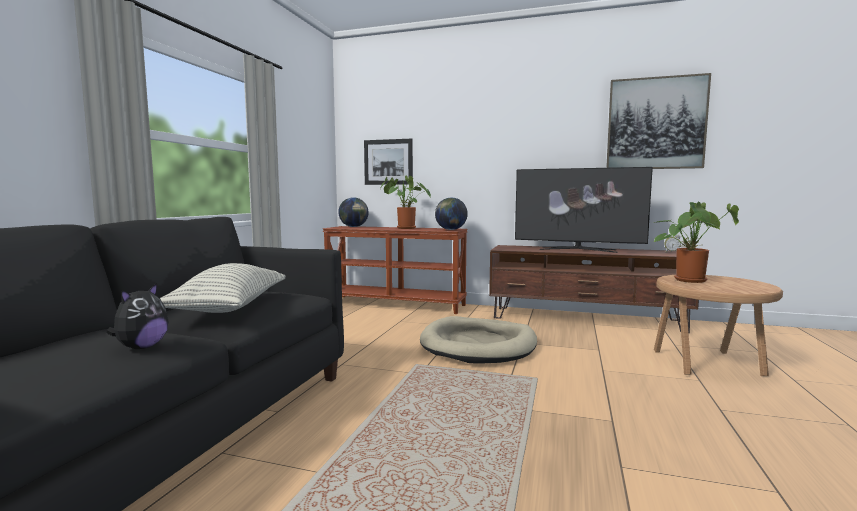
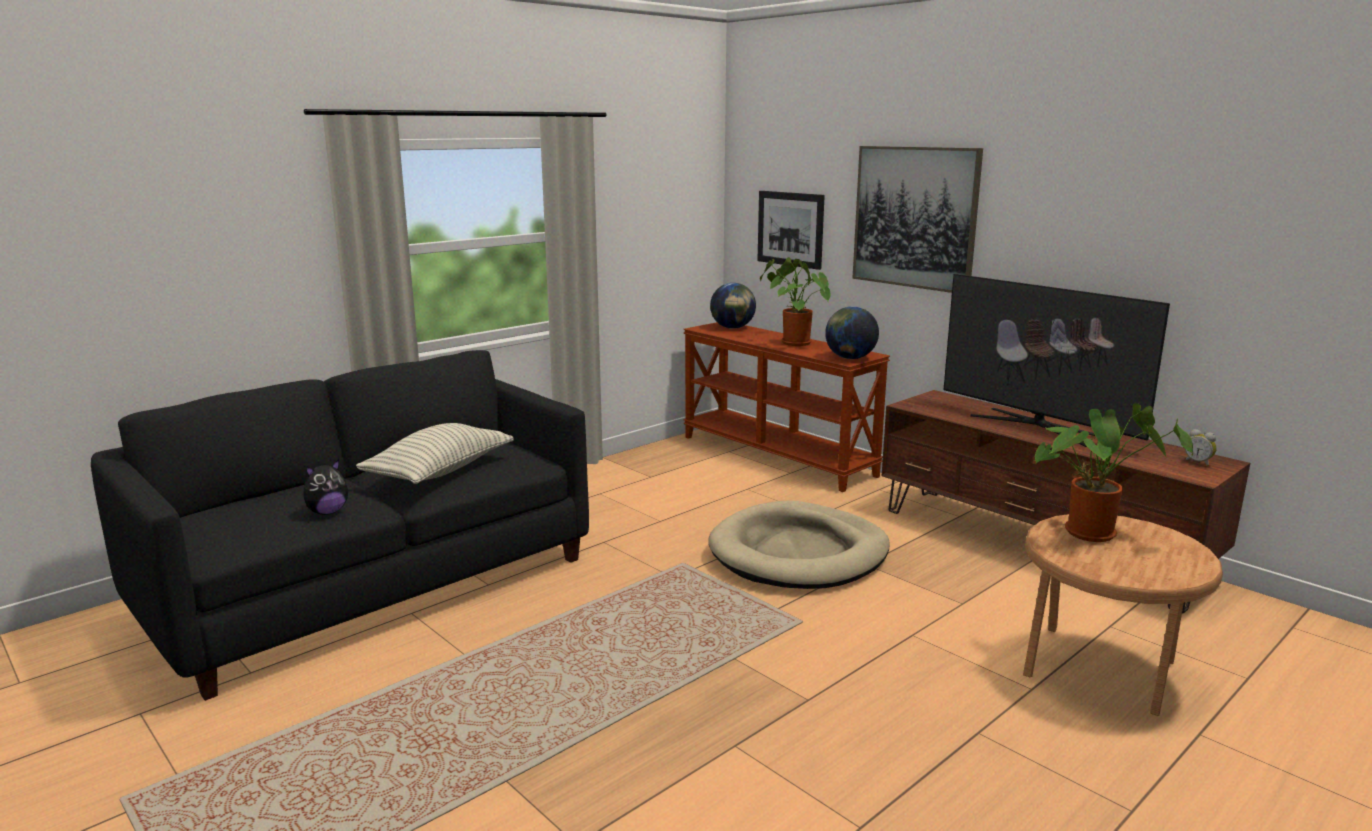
camera: 30 degrees right, 10 degrees up
picture [606,73,711,169] -> picture moved to [853,146,983,293]

